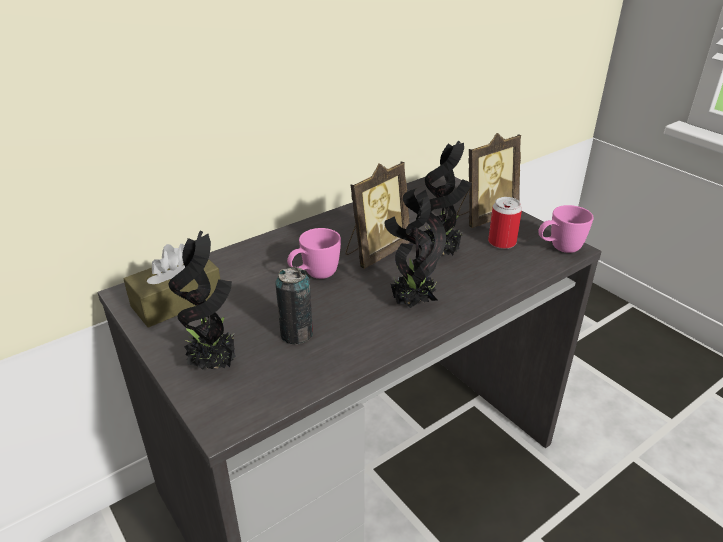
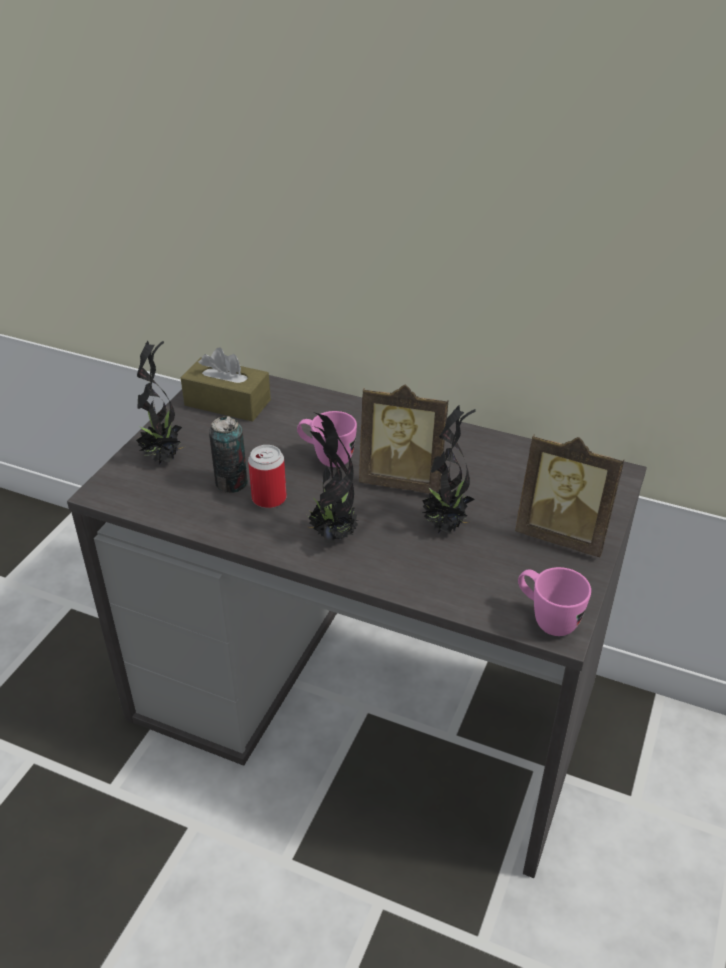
camera: 60 degrees right, 5 degrees up
can [488,197,522,249] -> can moved to [248,445,287,508]

